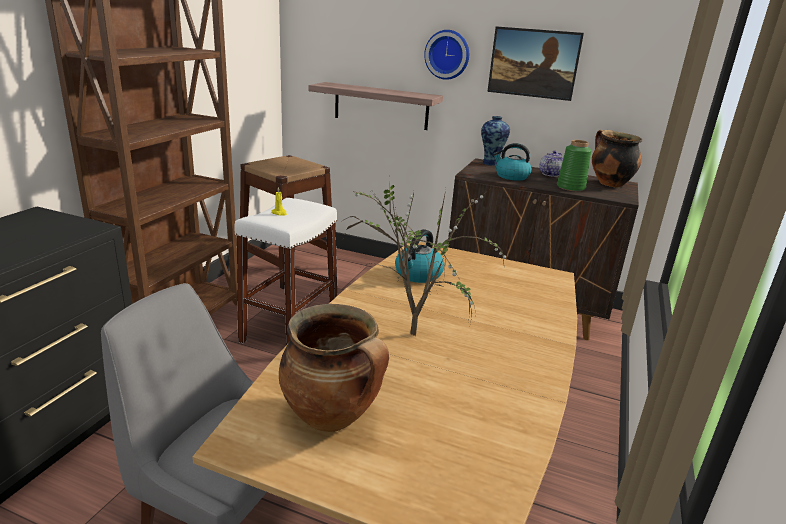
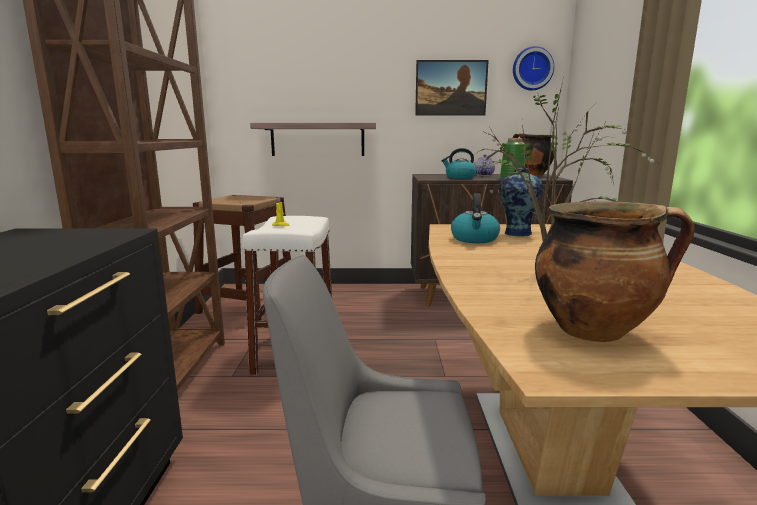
camera: 20 degrees left, 10 degrees down
wall clock [424,30,469,80] -> wall clock moved to [513,46,554,90]
vase [481,116,510,166] -> vase moved to [499,168,543,237]

